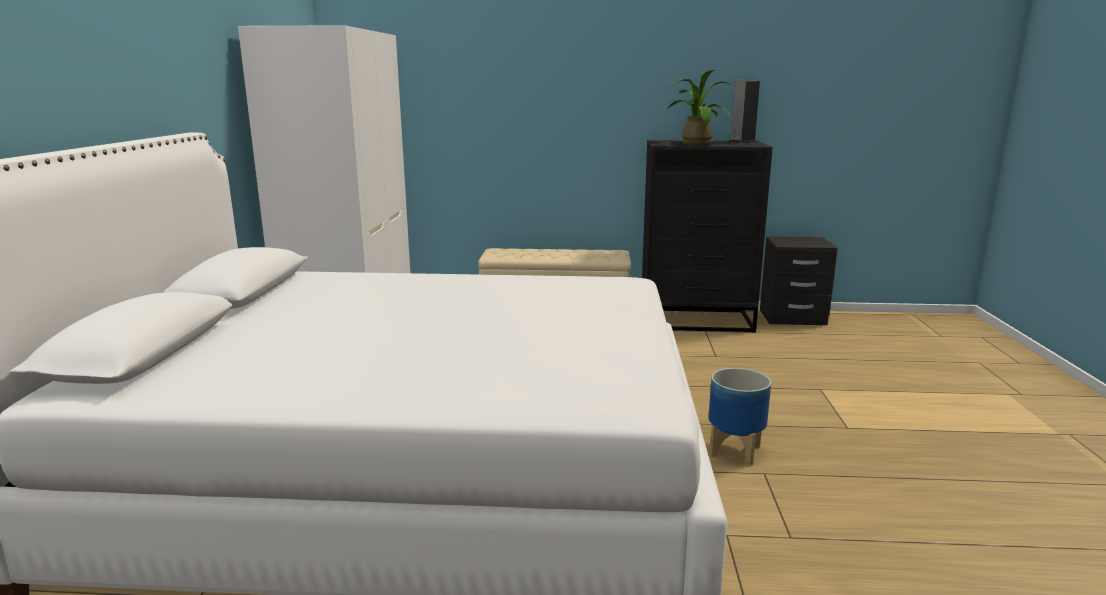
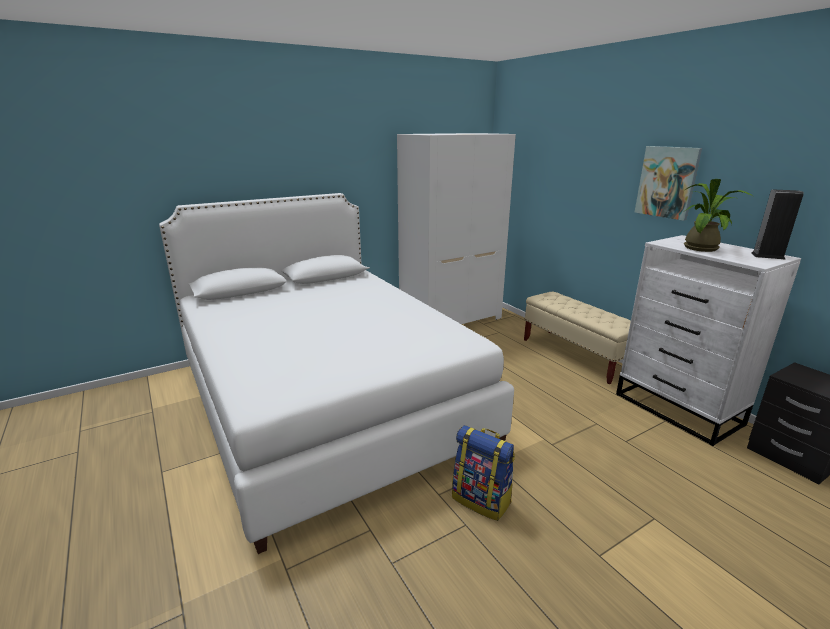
camera: 55 degrees right, 5 degrees up
black dresser [642,140,772,332] -> white dresser [616,235,801,446]
planter [709,368,771,466] -> backpack [452,425,515,521]
none -> picture [635,146,702,221]

